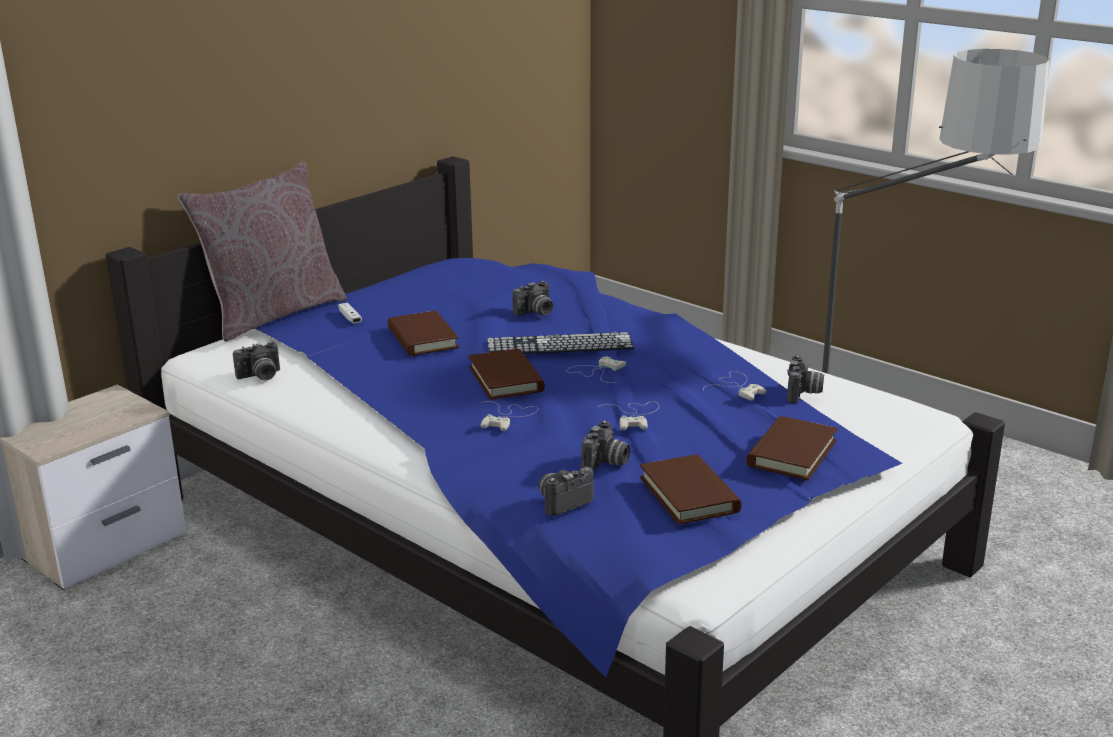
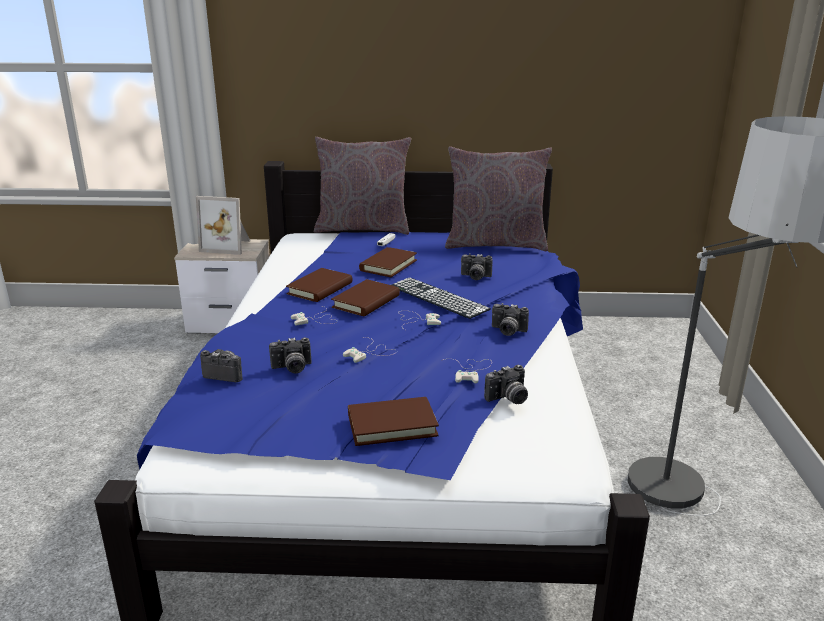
camera: 50 degrees right, 0 degrees up
camera [233,341,280,380] -> camera moved to [492,303,529,336]
brown book [640,454,742,525] -> brown book moved to [286,268,353,302]
none -> picture frame [196,196,251,255]
none -> grey pillow [445,146,552,251]

